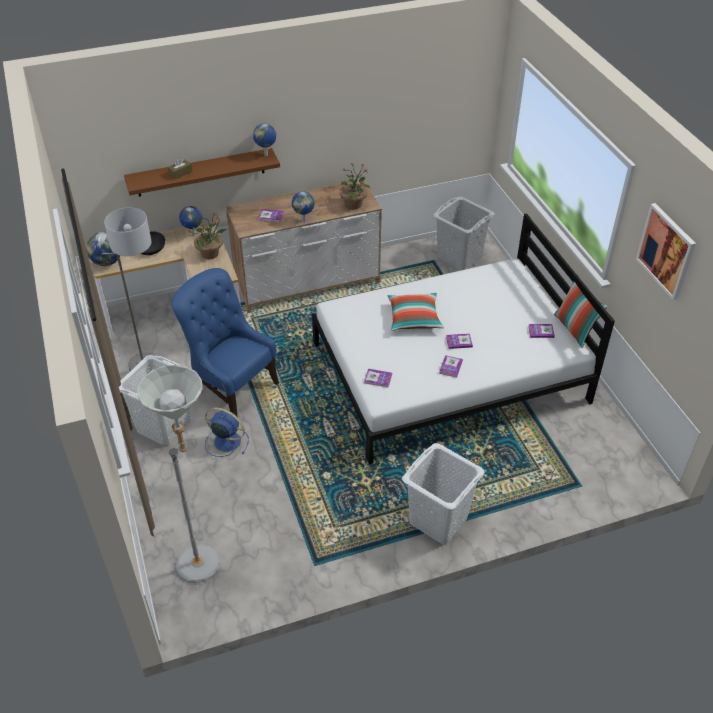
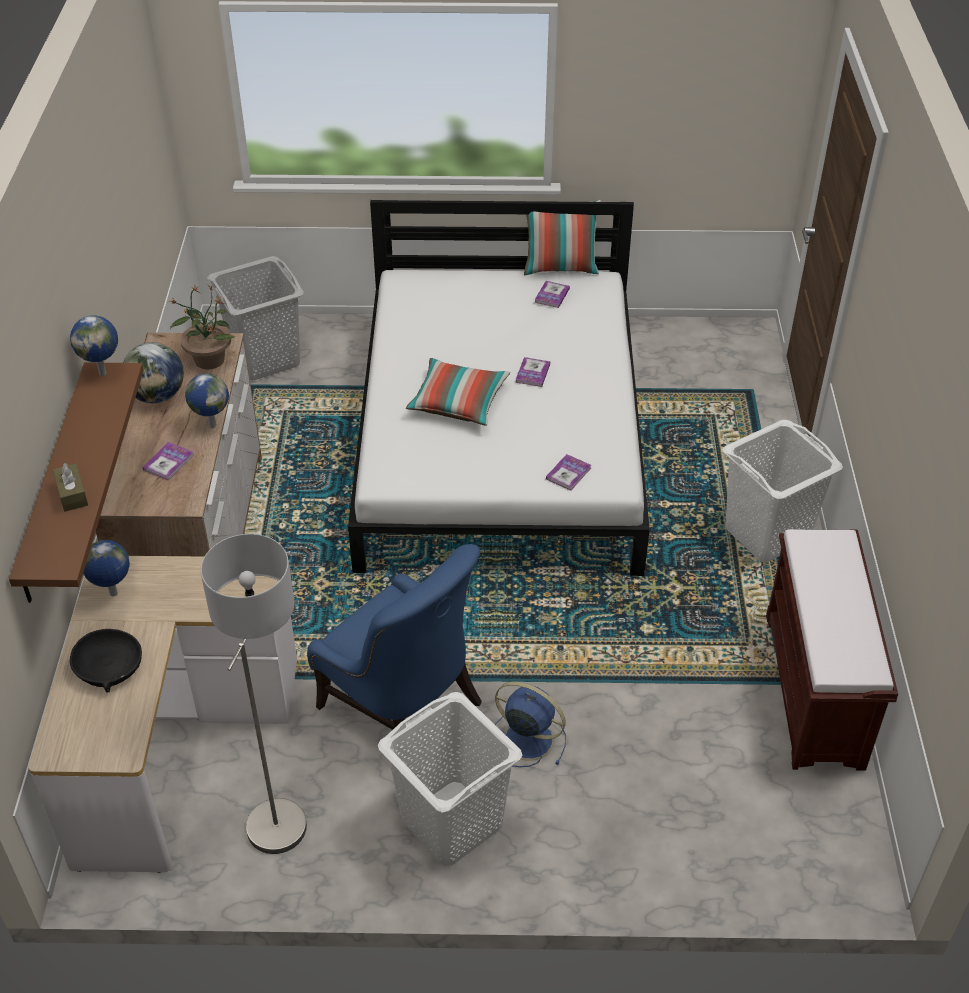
camera: 70 degrees left, 0 degrees up
globe [86,232,120,266] -> globe moved to [123,342,184,404]
grey floor lamp [137,365,220,583] -> none
blue chair [172,268,279,416] -> blue chair turned 105 degrees counterclockwise [307,544,482,730]
potted plant [187,213,228,259] -> none
blue fan [205,407,249,457] -> blue fan turned 75 degrees clockwise [495,681,566,767]
book [439,355,463,377] -> none
picture [636,203,696,300] -> none
none -> brown bench [766,529,898,771]

